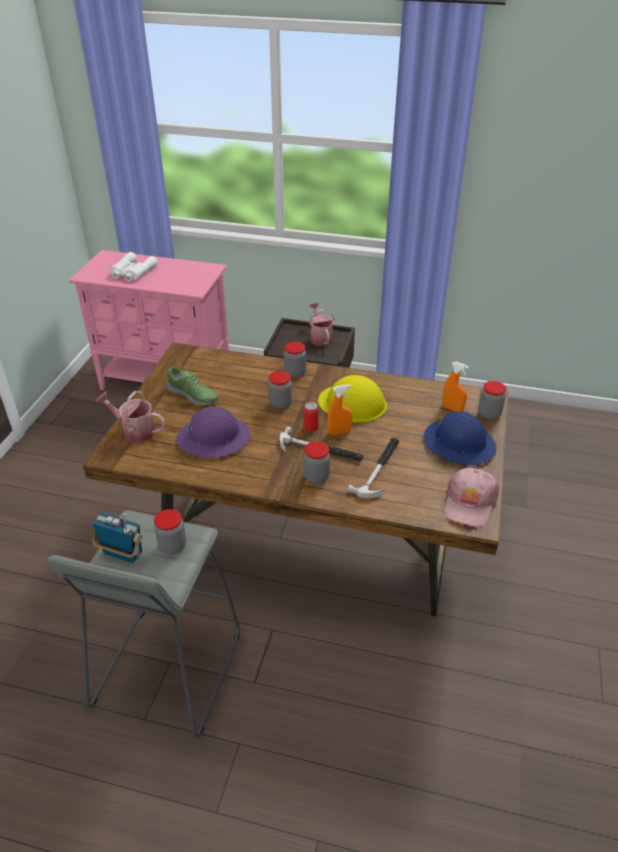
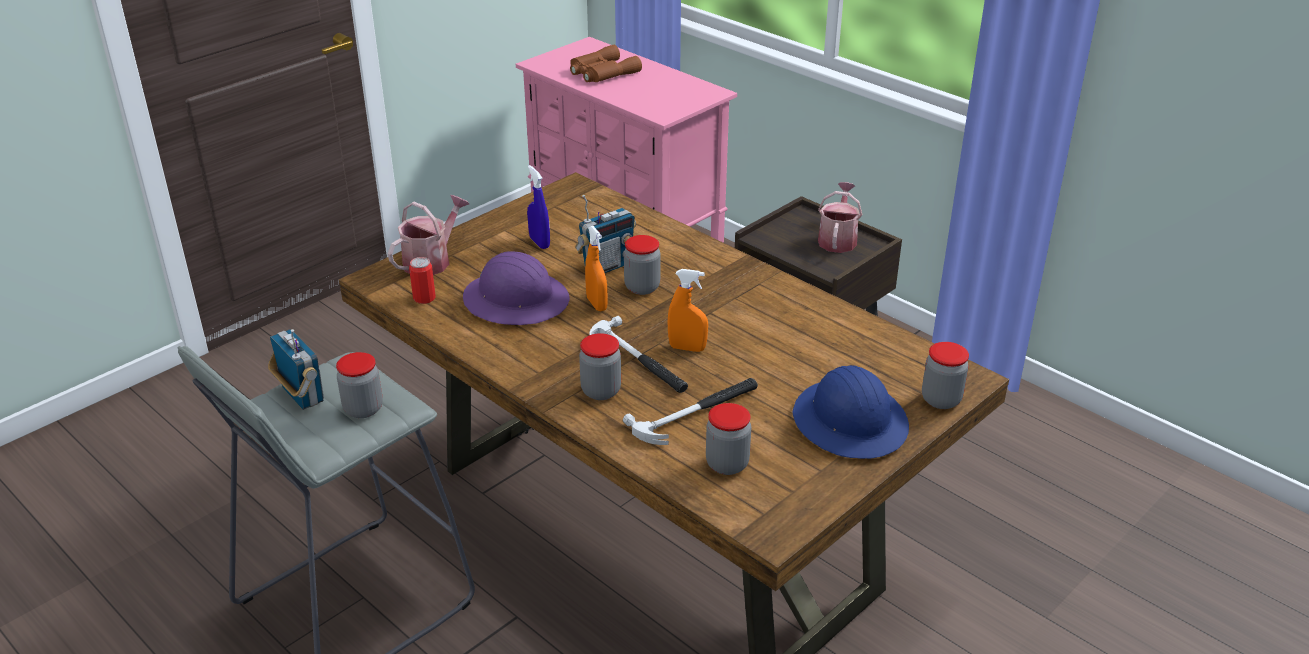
camera: 30 degrees right, 5 degrees down
watering can [96,391,165,442] -> watering can turned 75 degrees clockwise [388,195,469,275]
white binoculars [110,252,158,281] -> brown binoculars [570,45,642,82]
shoe [166,365,219,405] -> blue spray bottle [527,165,550,249]
jar [284,341,306,378] -> jar moved to [706,403,751,475]
can [304,402,319,432] -> can moved to [409,257,436,304]
yellow hard hat [318,375,387,423] -> none
orange spray bottle [442,362,469,411] -> orange spray bottle moved to [585,226,608,311]
pink cap [445,468,499,527] -> none
none -> radio [575,195,636,273]

